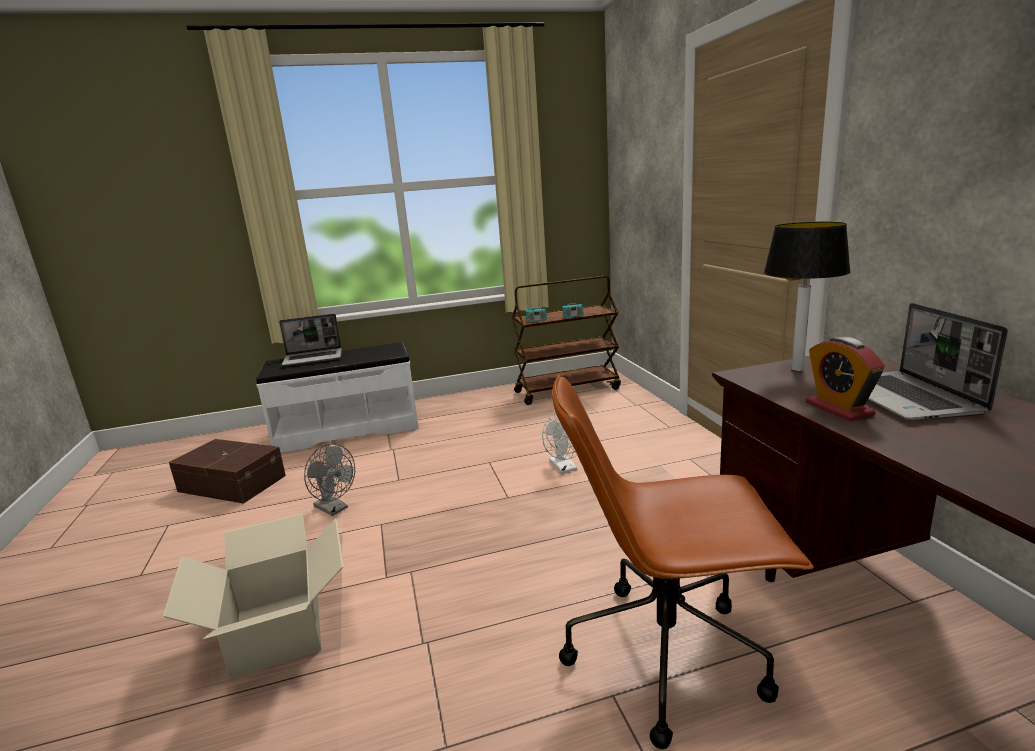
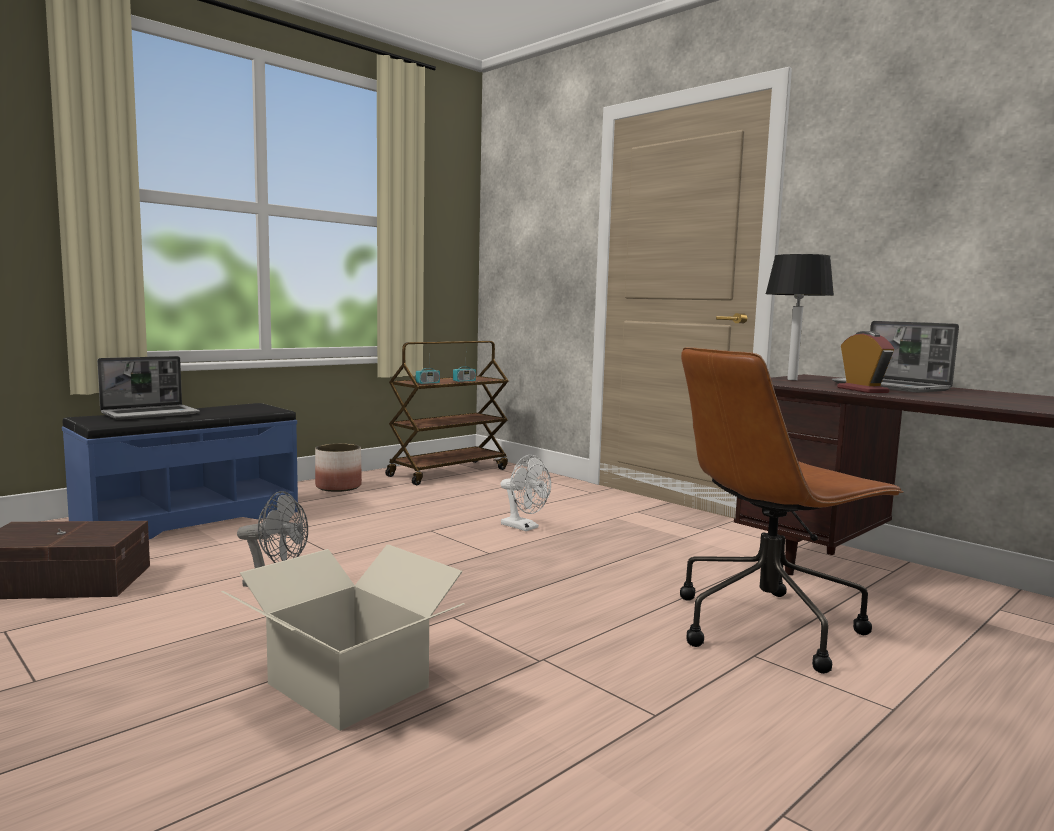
camera: 30 degrees left, 10 degrees down
white bench [256,342,419,453] -> blue bench [62,403,298,539]
alarm clock [806,337,885,421] -> alarm clock turned 150 degrees counterclockwise [837,331,894,393]
none -> planter [315,443,362,492]

